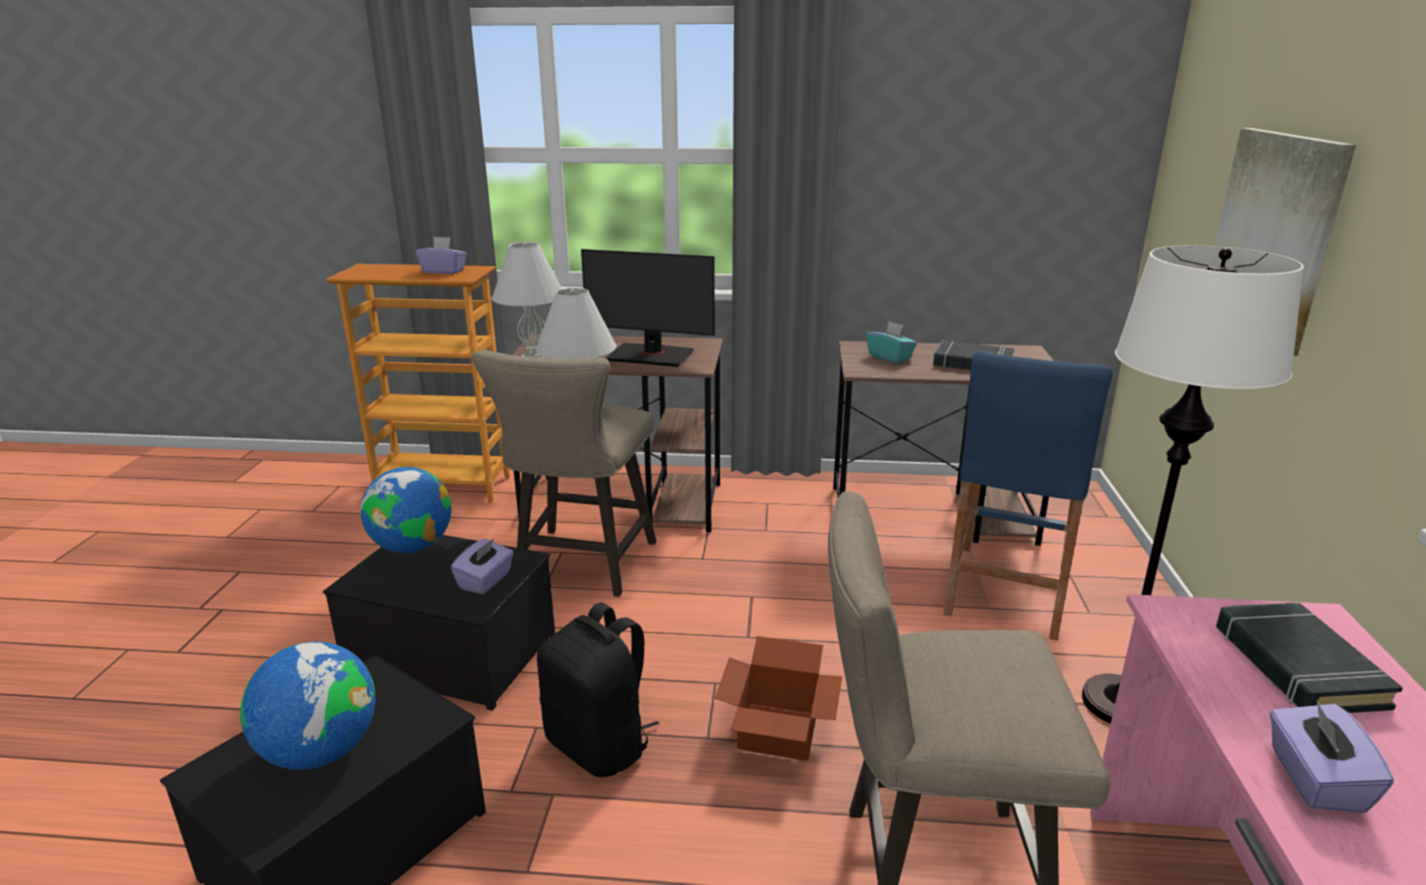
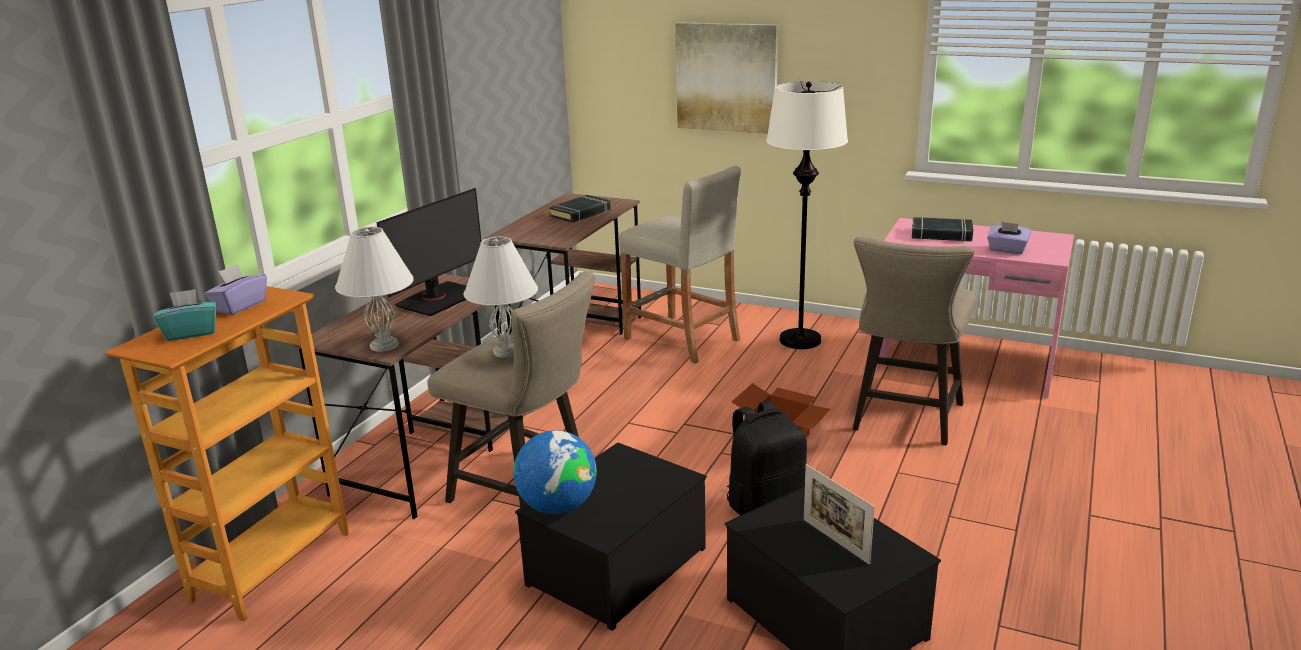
camera: 70 degrees left, 0 degrees up
globe [240,642,375,770] -> picture frame [804,464,875,564]
purple tissue box [451,538,514,594] -> none
turquoise tissue box [866,321,917,363] -> turquoise tissue box moved to [154,289,217,341]
blue stool [943,350,1113,641] -> beige stool [619,166,741,364]

